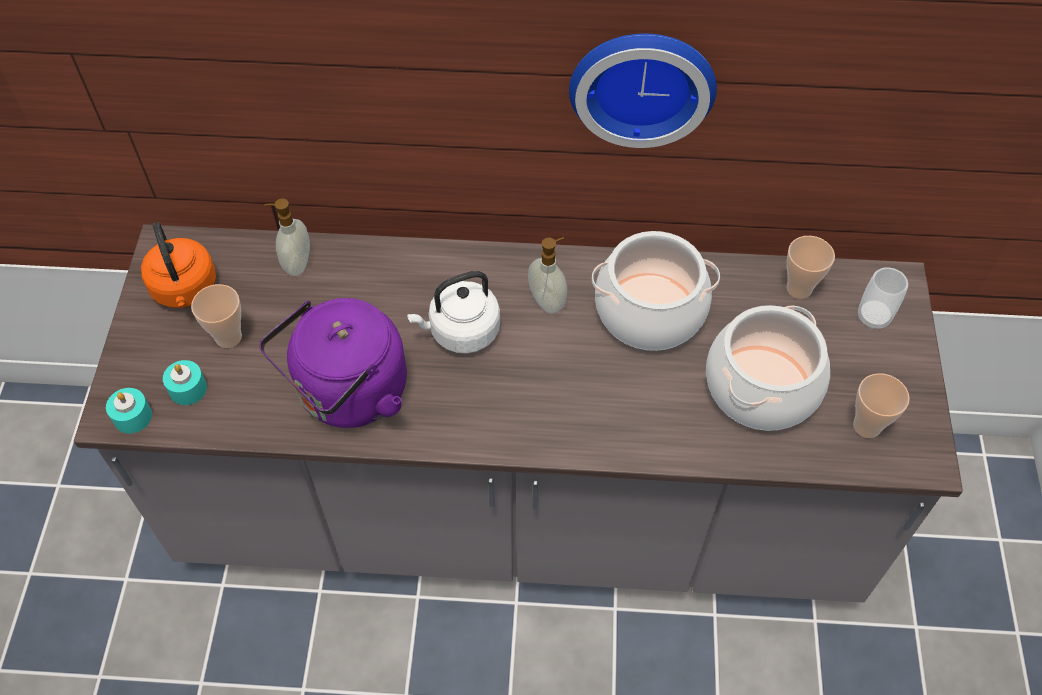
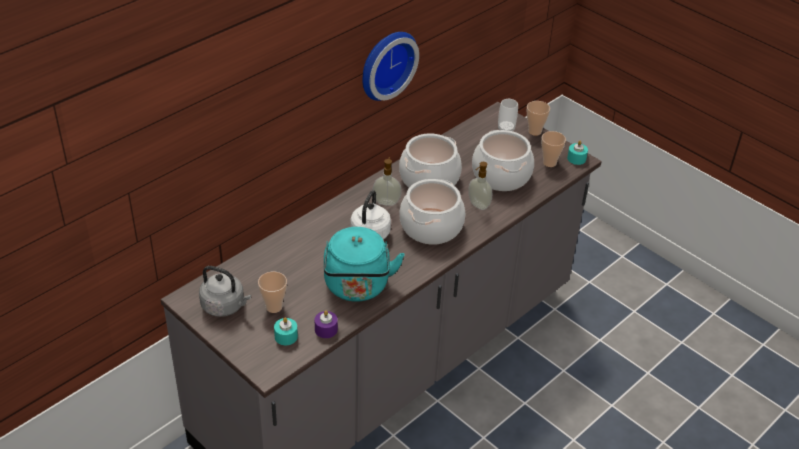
camera: 50 degrees left, 15 degrees down
turquoise candle [106,388,152,434] -> turquoise candle moved to [567,141,588,165]
orange kettle [141,222,216,308] -> grey kettle [199,266,251,317]
purple kettle [259,298,407,428] -> turquoise kettle [324,227,405,302]
soap dispenser [264,199,310,276] -> soap dispenser moved to [468,162,492,210]
cup [786,236,835,299] -> cup moved to [527,101,550,136]
none -> purple candle [315,311,338,338]
none -> cooking pot [399,179,465,245]

